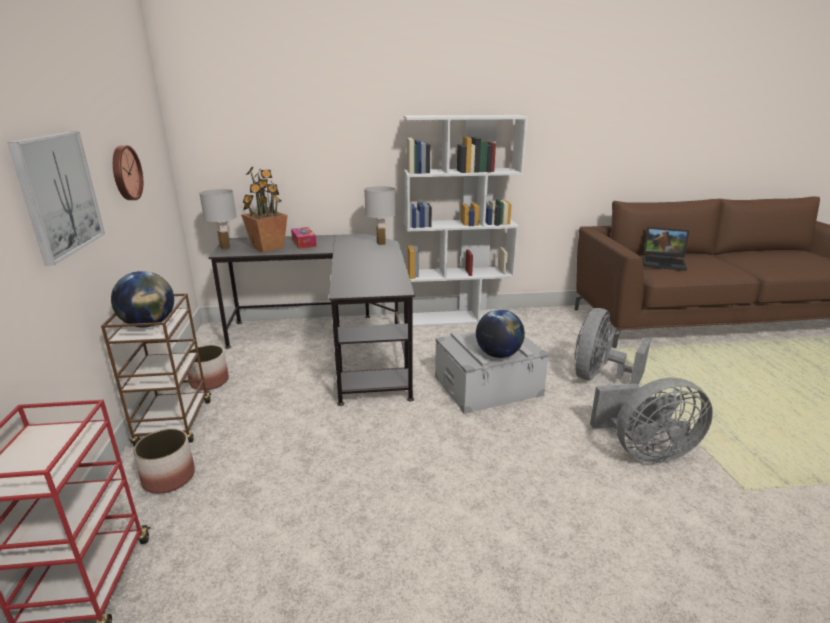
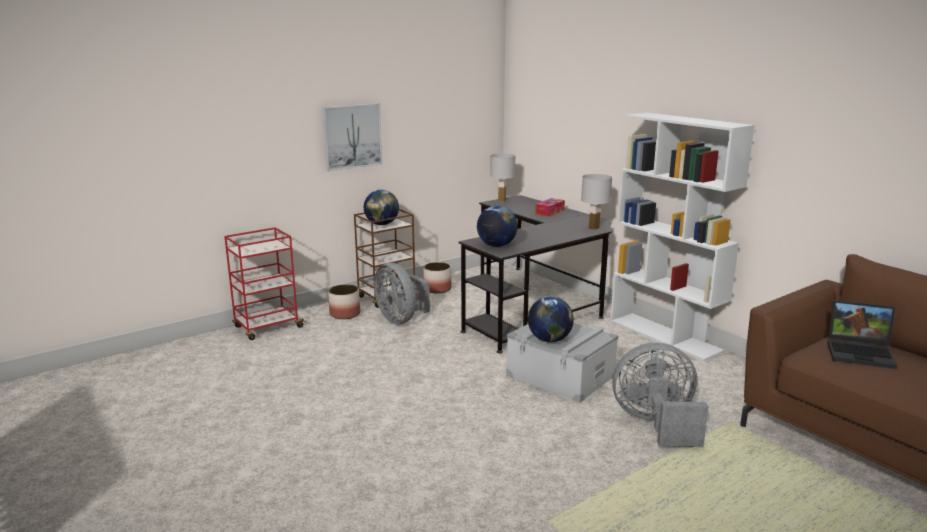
camera: 60 degrees right, 5 degrees down
wall clock [113,145,143,200] -> none
potted plant [241,167,288,253] -> none
grey fan [590,378,713,463] -> grey fan moved to [374,263,430,324]
laptop [642,227,689,271] -> laptop turned 60 degrees counterclockwise [827,300,897,369]
none -> globe [477,206,518,247]

